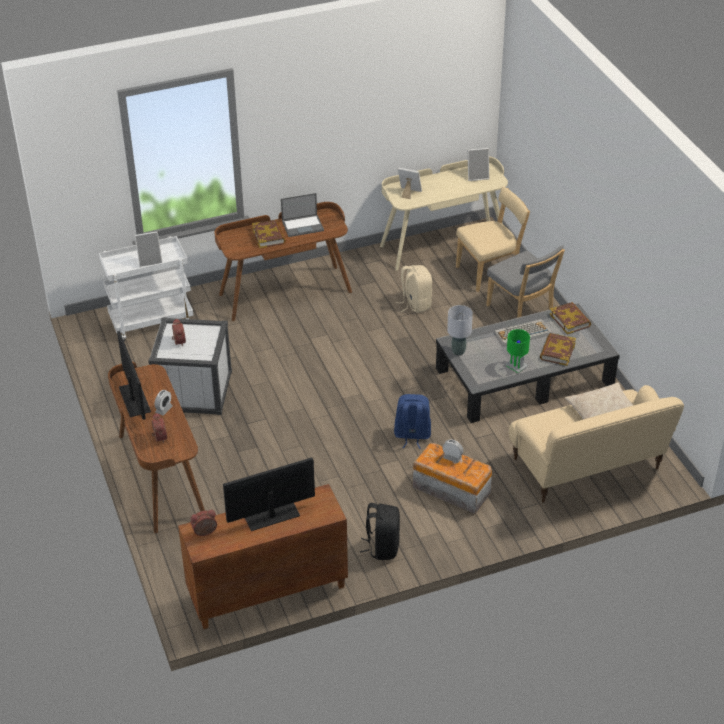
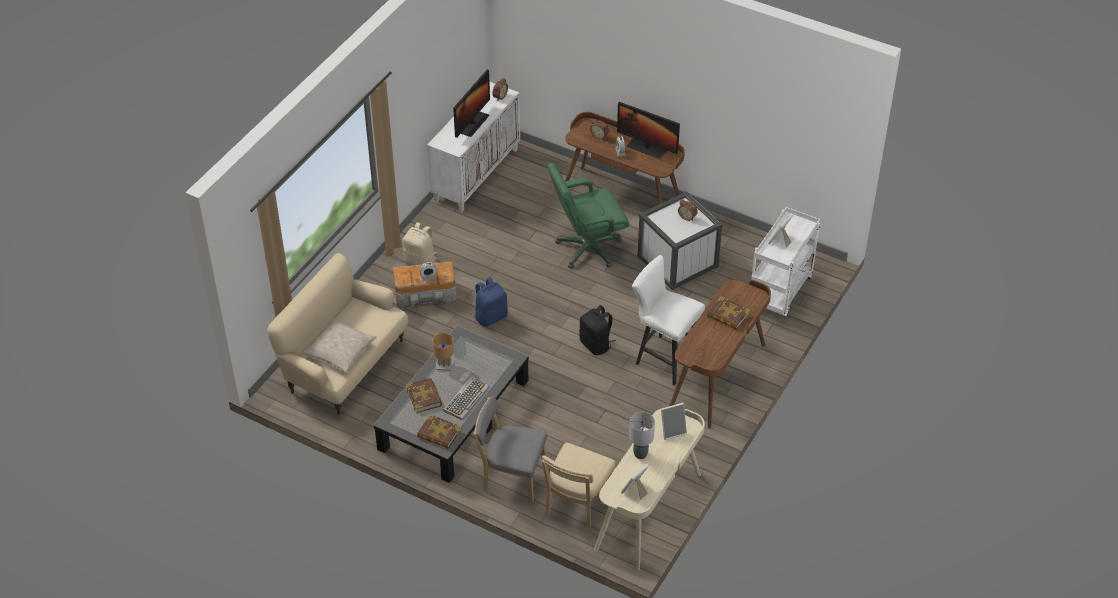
camera: 140 degrees right, 5 degrees up
brown cabinet [178,484,348,629] -> white cabinet [427,81,520,212]
laptop [281,193,324,237] -> none
black backpack [360,503,400,560] -> black backpack moved to [579,305,616,355]
beige backpack [396,265,432,313] -> beige backpack moved to [402,222,436,265]
grey table lamp [447,305,473,356] -> grey table lamp moved to [629,412,655,459]
green table lamp [505,329,530,373] -> brown table lamp [433,333,454,371]
none -> green office chair [547,163,630,268]
none -> white stool [632,255,705,386]

